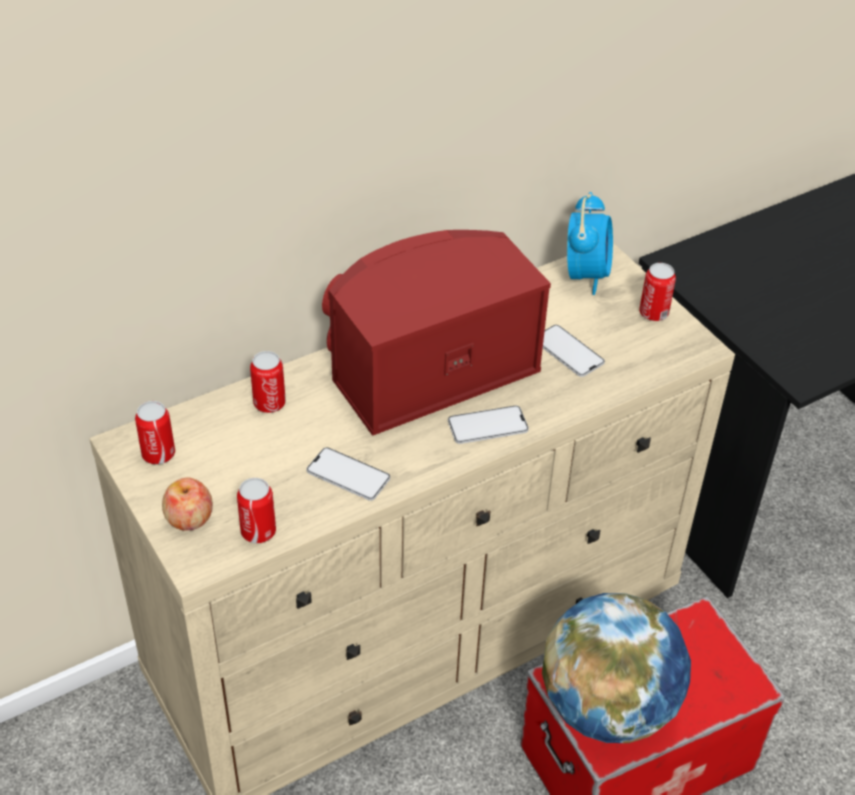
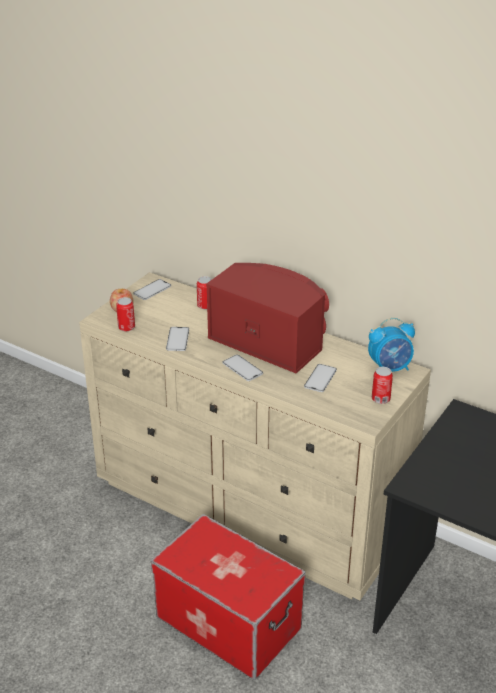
camera: 65 degrees right, 10 degrees down
can [135,401,175,464] -> phone [133,279,171,300]
globe [542,593,691,743] -> none

